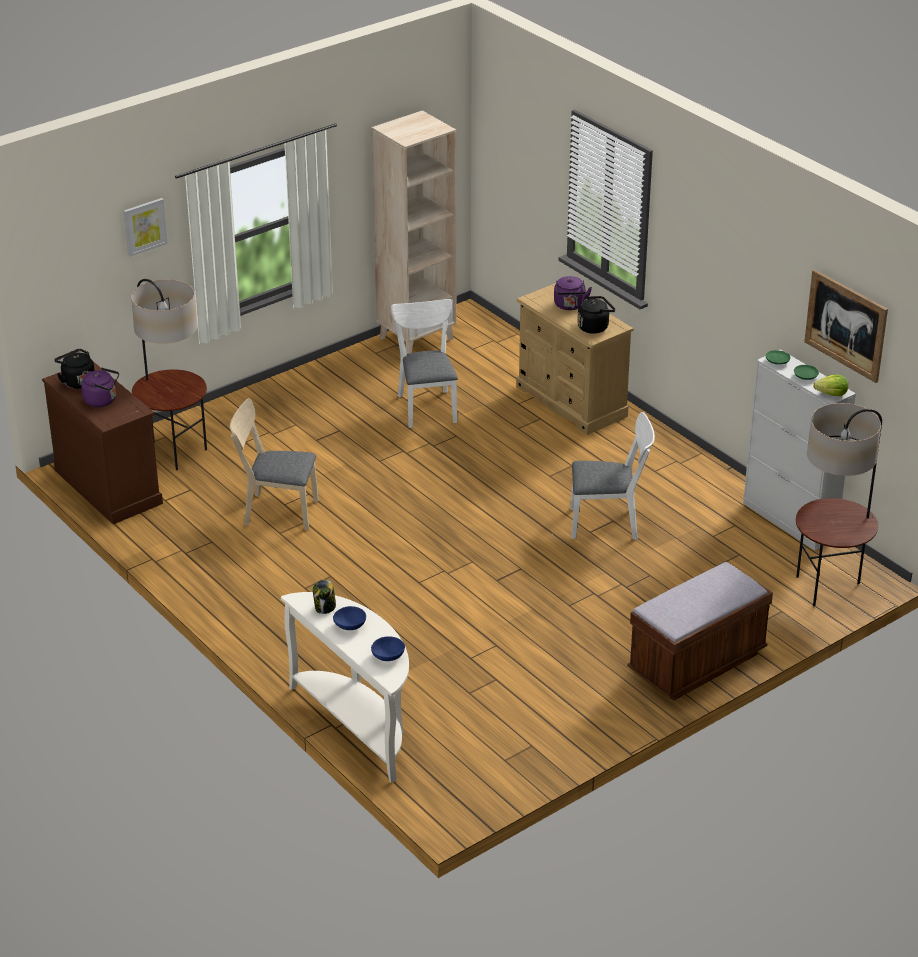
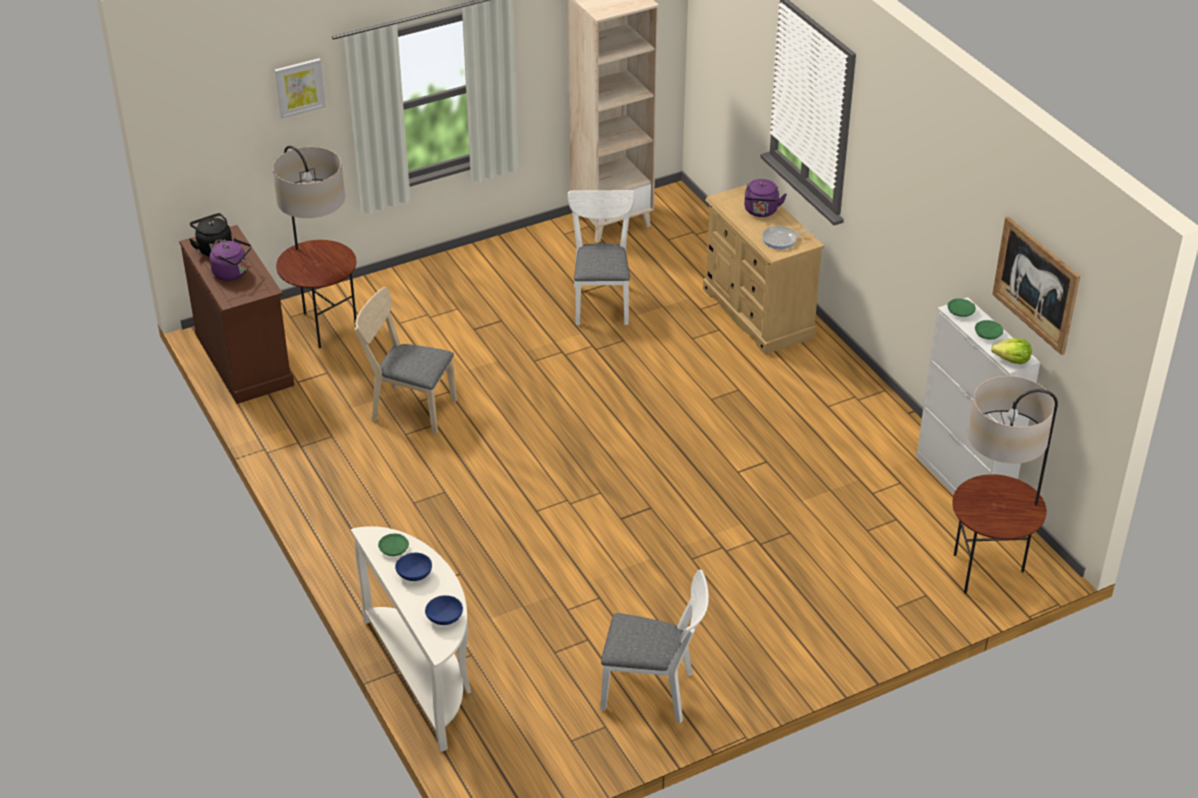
camera: 10 degrees right, 5 degrees up
jar [313,580,336,614] -> green plate [378,534,409,556]
white chair [570,412,655,540] -> white chair moved to [600,570,709,723]
black kettle [577,296,615,334] -> frying pan [762,226,814,249]
brown bench [627,562,773,701] -> none

